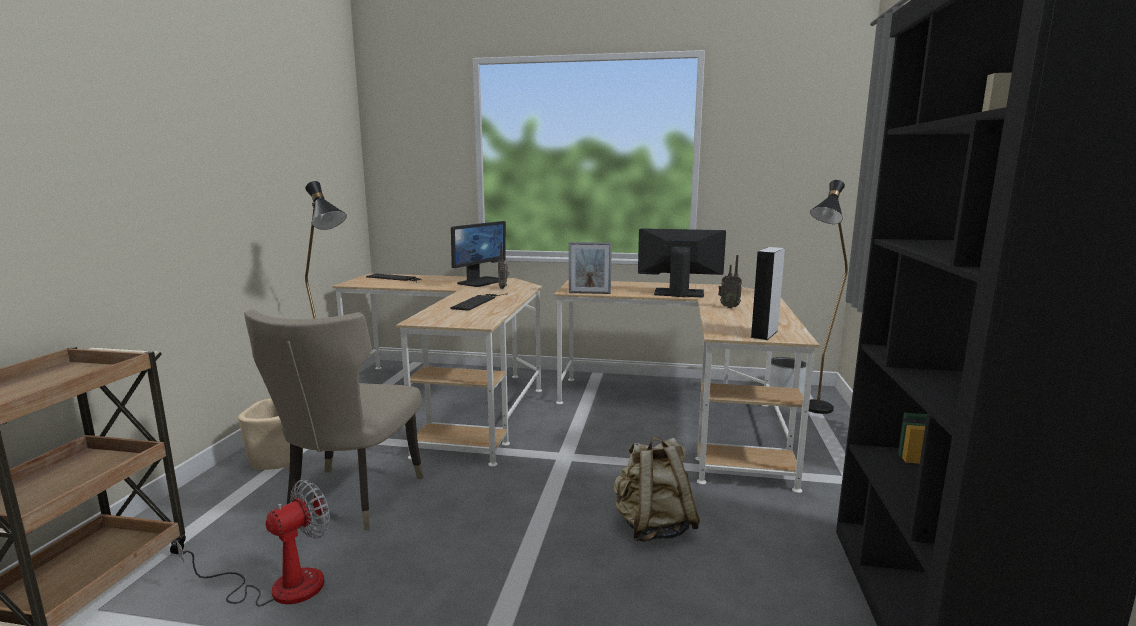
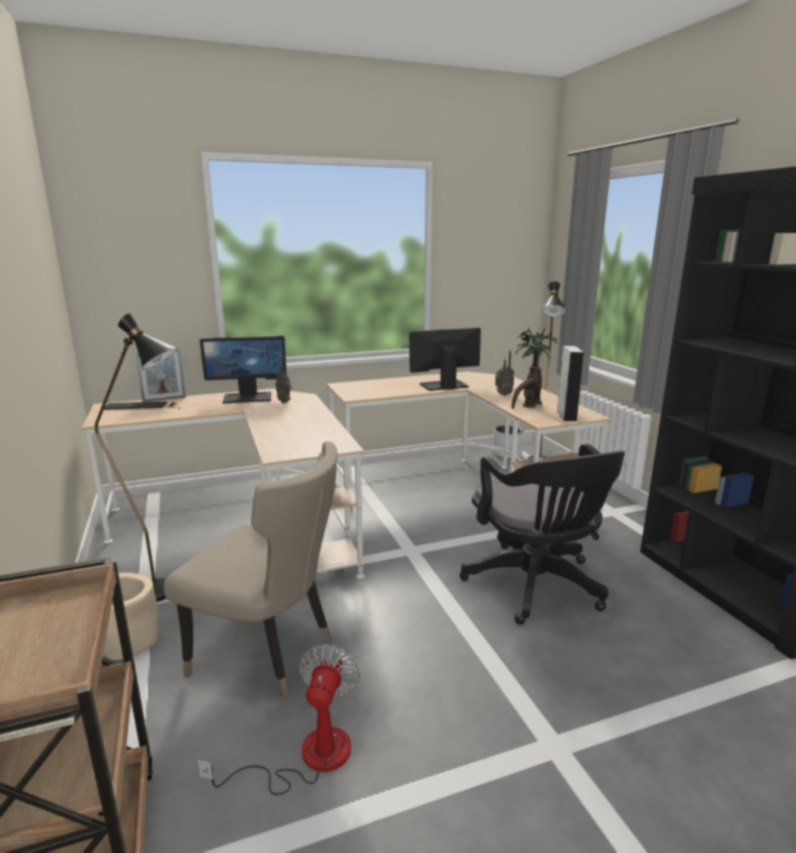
camera: 30 degrees left, 5 degrees up
beige chair [244,309,423,530] -> beige chair turned 45 degrees counterclockwise [164,441,338,698]
keyboard [450,293,508,311] -> none
monitor [451,221,506,287] -> monitor turned 75 degrees clockwise [200,336,287,403]
picture frame [569,242,612,294] -> picture frame moved to [135,349,186,402]
beige backpack [614,437,701,542] -> black office chair [460,444,625,625]
none -> potted plant [512,327,558,409]

